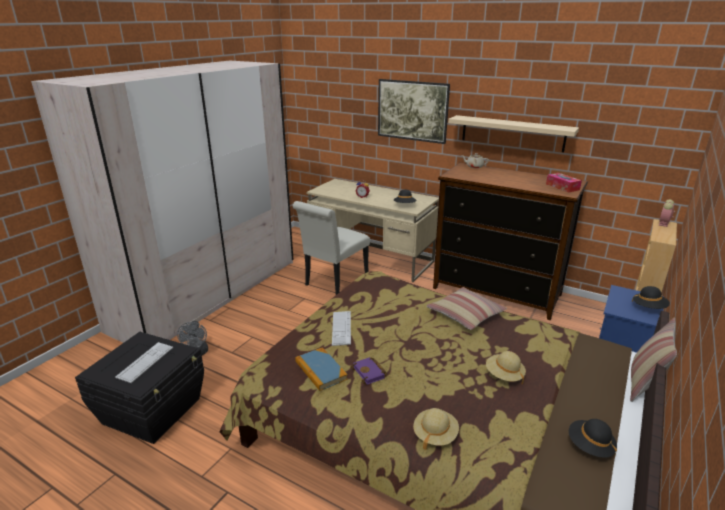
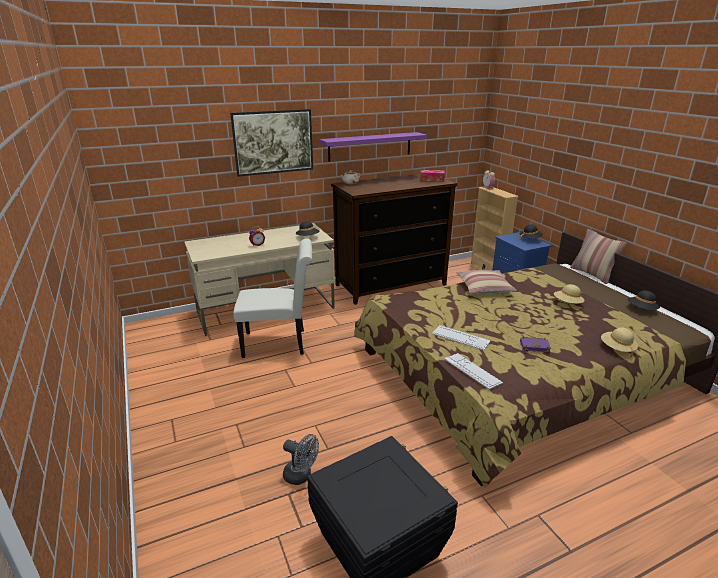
camera: 55 degrees left, 0 degrees up
beige wardrobe [31,61,293,343] -> none
keyboard [115,342,173,383] -> keyboard moved to [444,353,503,390]
white chair [293,201,370,295] -> white chair turned 75 degrees counterclockwise [233,239,312,358]
book [295,347,348,391] -> none
beige shelf [448,115,579,152] -> purple shelf [320,132,427,162]

